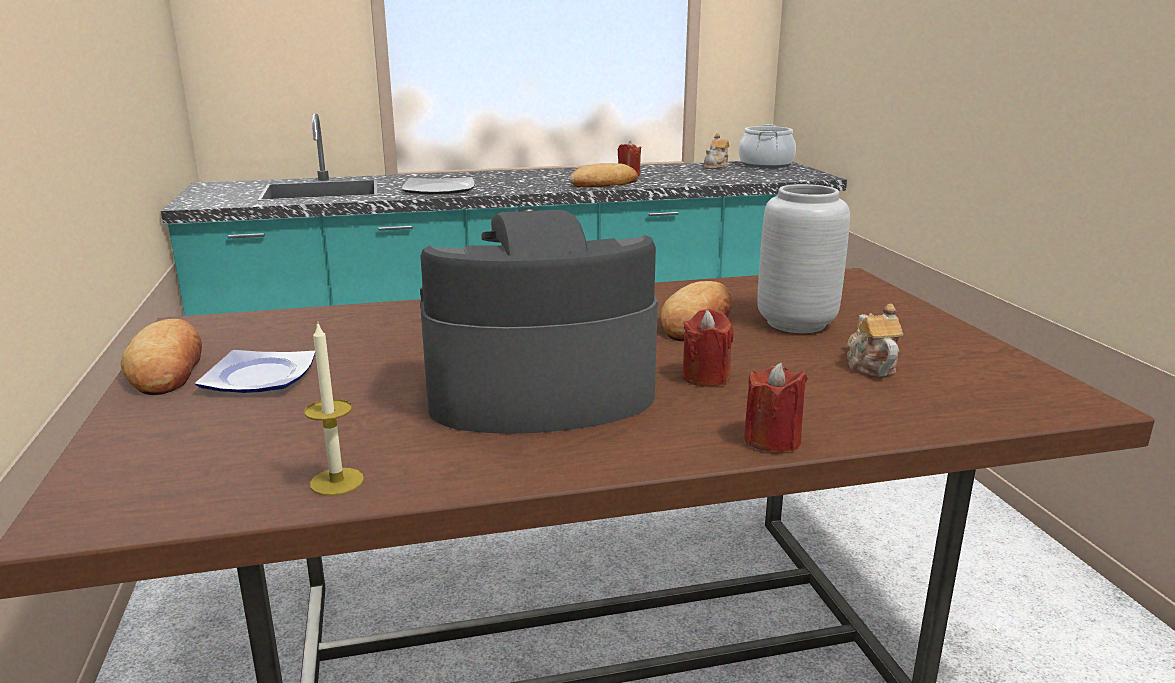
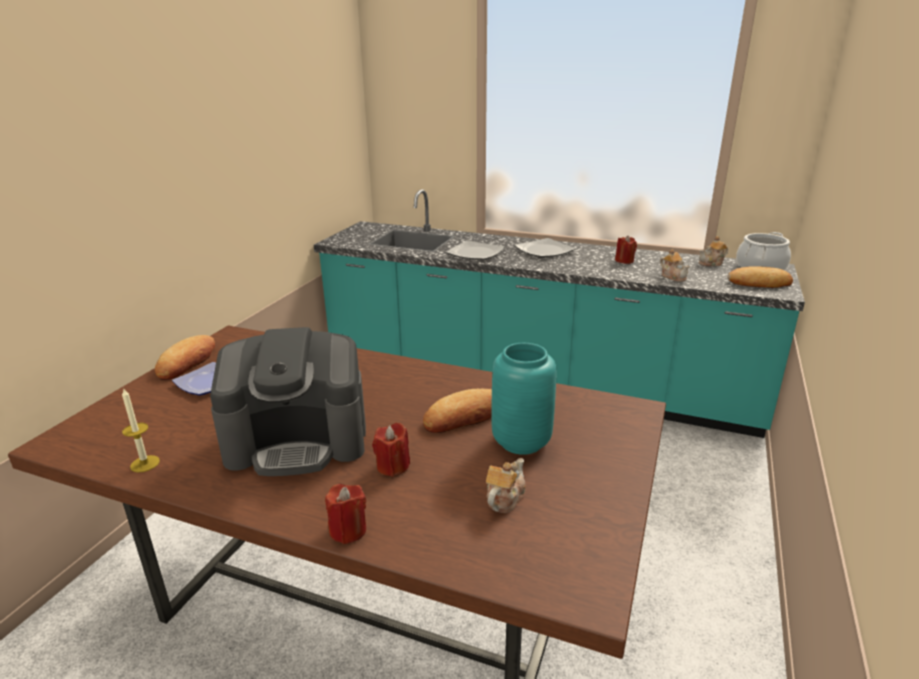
camera: 35 degrees right, 5 degrees up
coffee machine [420,209,658,434] -> coffee machine turned 150 degrees clockwise [210,327,366,476]
bread [569,163,638,187] -> bread moved to [728,266,793,288]
grey vase [757,184,850,333] -> turquoise vase [491,343,556,455]
none -> plate [514,238,576,257]
none -> teapot [660,249,690,282]

